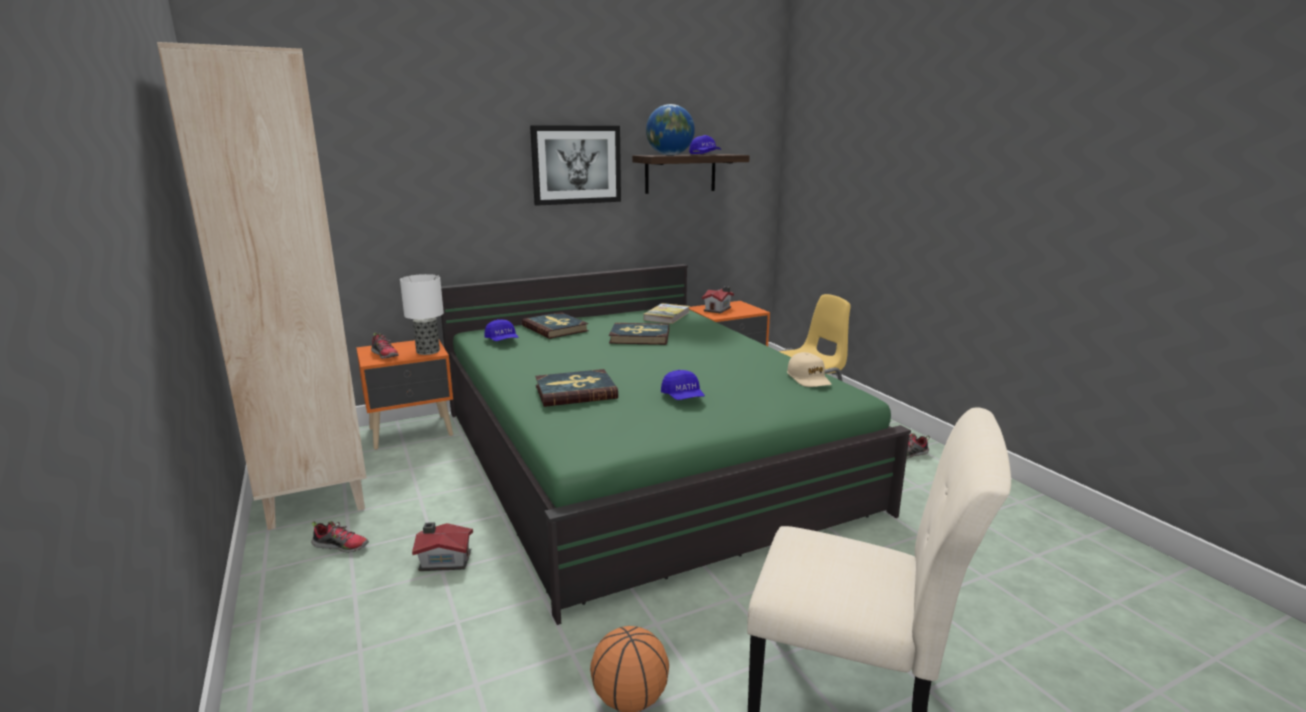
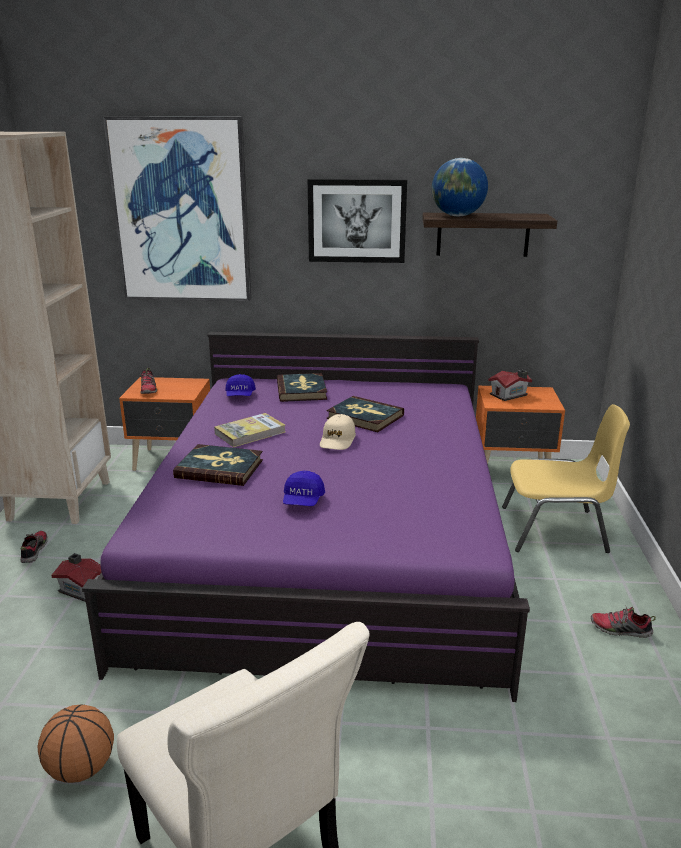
camera: 30 degrees right, 5 degrees up
shoe [311,521,369,553] -> shoe turned 135 degrees counterclockwise [21,531,48,563]
table lamp [400,274,444,355] -> none
green bed [441,264,911,625] -> purple bed [82,332,530,702]
book [643,303,690,324] -> book moved to [214,413,285,447]
blue cap [689,135,721,154] -> none
beige cap [787,352,831,387] -> beige cap moved to [320,414,356,450]
none -> picture [103,117,251,301]

